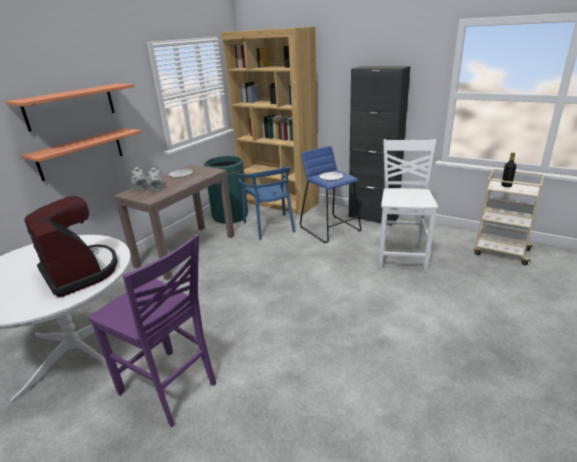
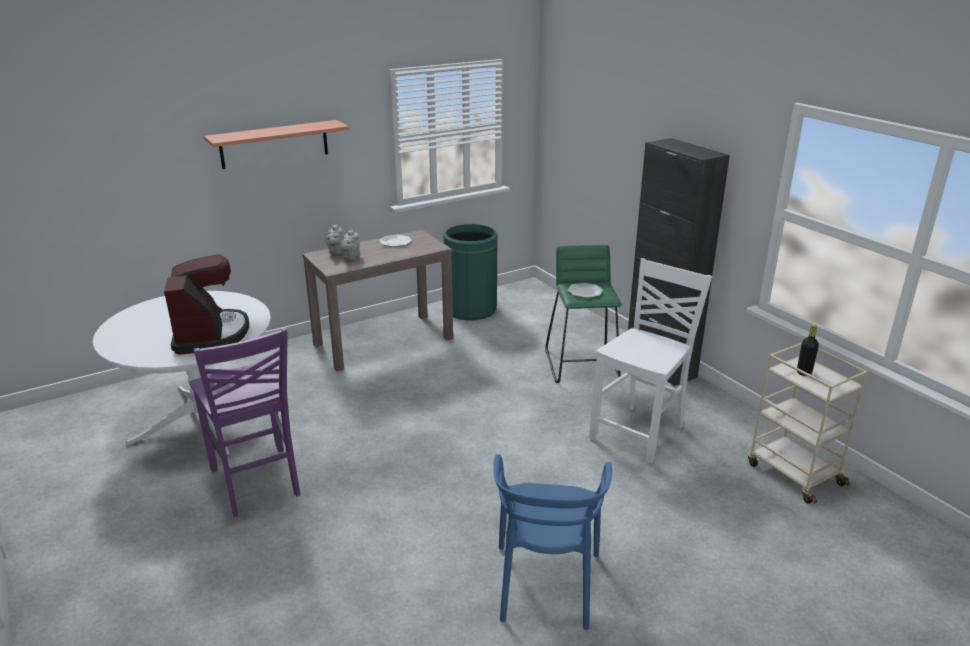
camera: 25 degrees right, 0 degrees up
shelf [21,128,142,181] -> none
brown bookcase [221,27,319,215] -> none
blue chair [237,166,295,240] -> blue chair moved to [493,454,612,630]
blue stool [300,146,361,243] -> green stool [545,245,622,383]

